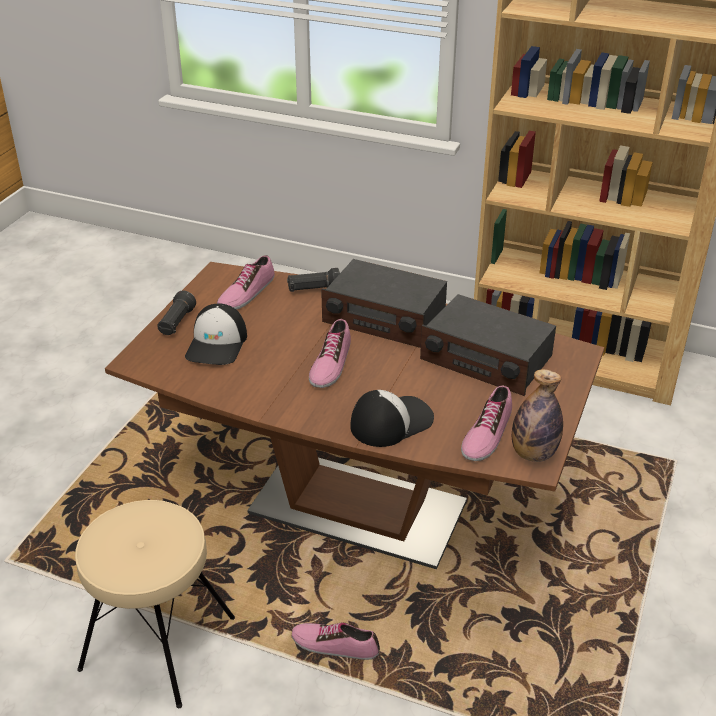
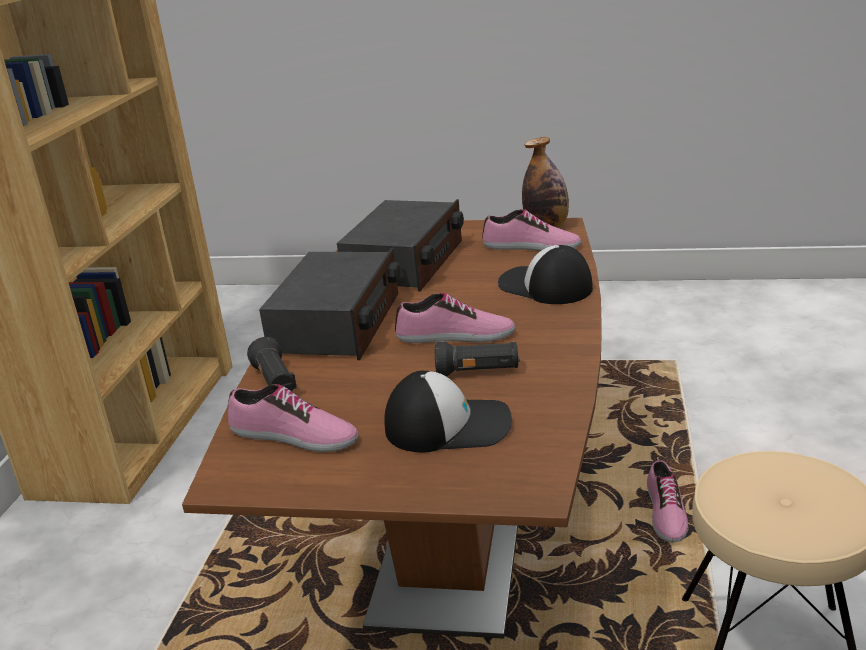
camera: 100 degrees left, 10 degrees down
black flashlight [157,291,196,335] -> black flashlight moved to [435,342,520,376]

